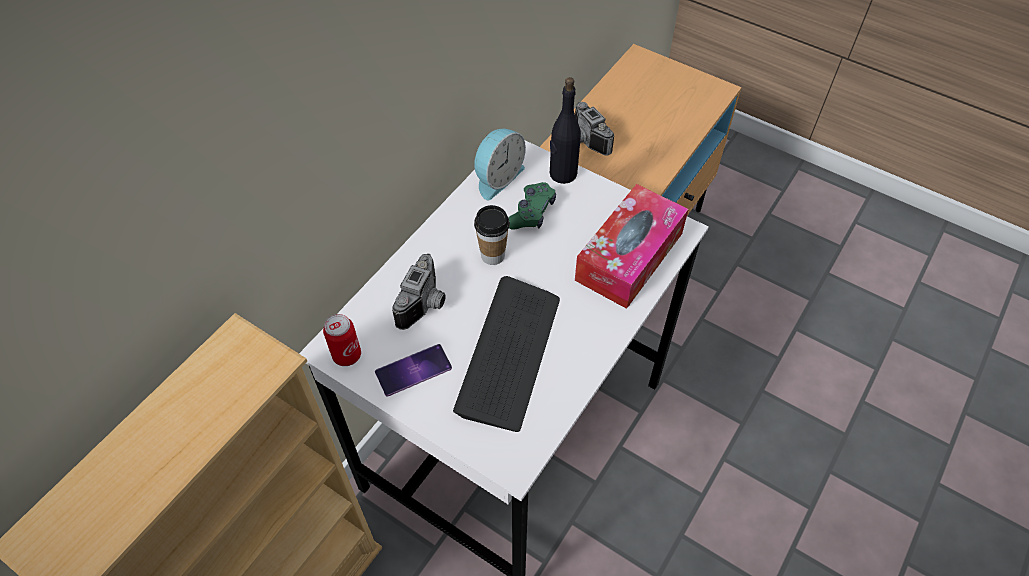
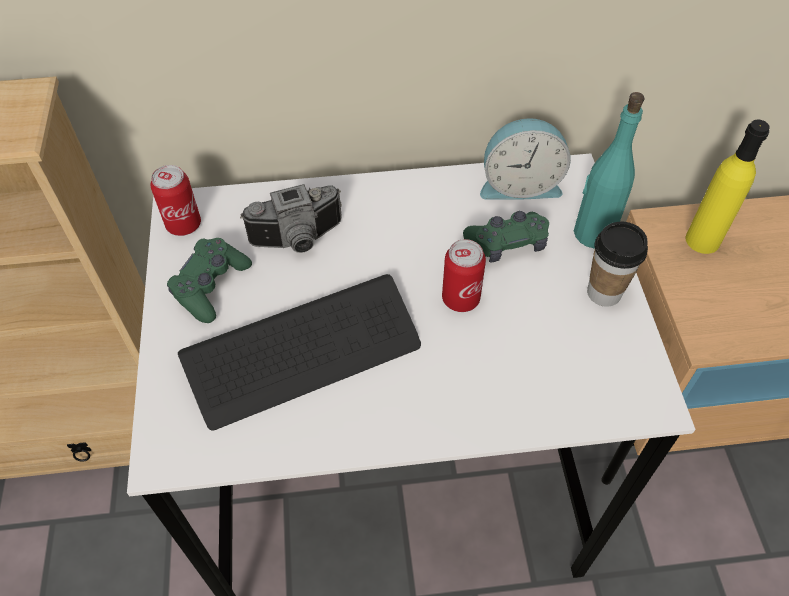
camera: 50 degrees right, 0 degrees up
phone [375,344,452,397] -> green game controller [167,238,252,323]
cup [474,205,510,265] -> cup moved to [587,221,648,307]
black bottle [550,77,581,184] -> turquoise bottle [574,92,645,249]
camera [575,102,614,155] -> yellow bottle [686,119,770,254]
tissue box [575,184,689,309] -> none
none -> can [442,239,486,312]

